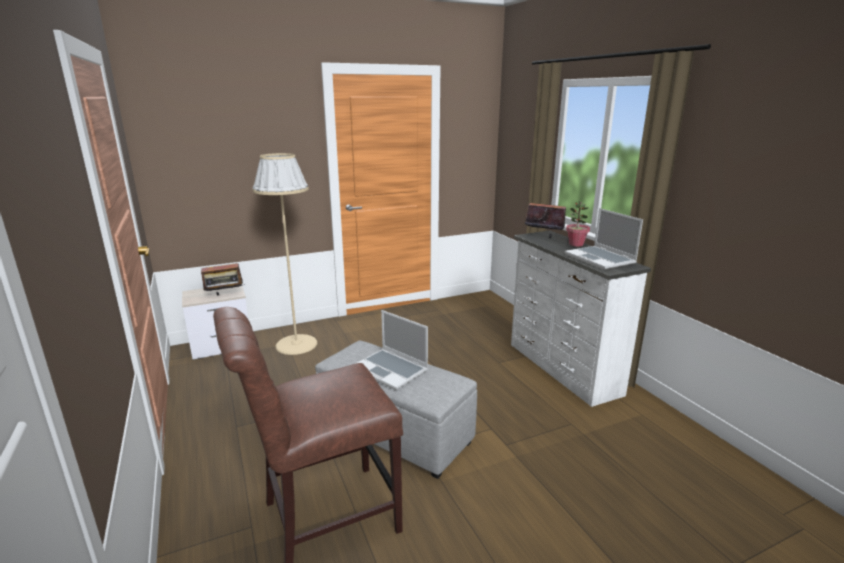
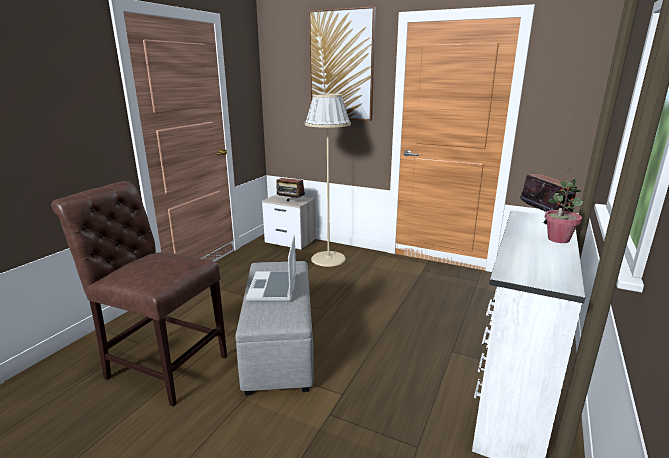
camera: 50 degrees right, 0 degrees up
laptop [565,208,643,270] -> none
none -> picture [309,6,376,121]

